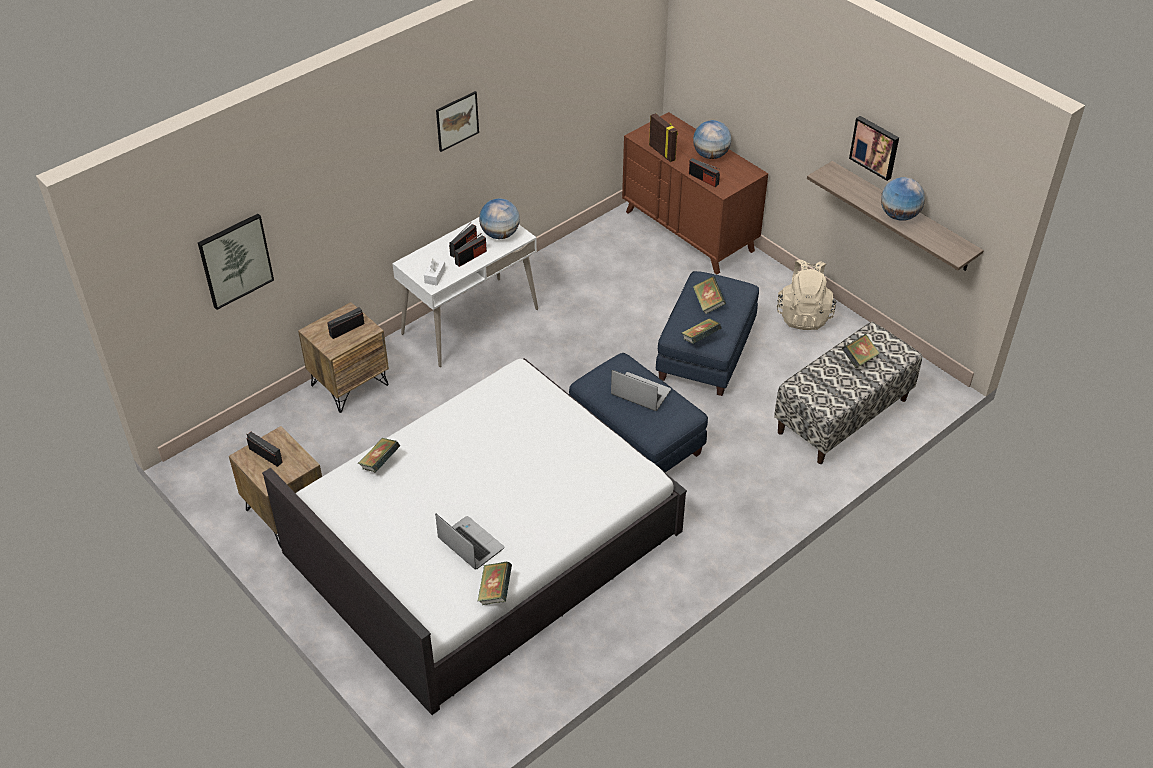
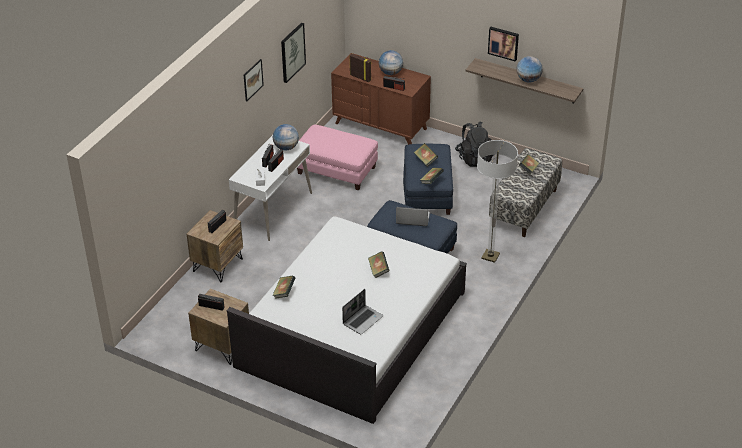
camera: 20 degrees left, 5 degrees down
picture [198,214,274,310] -> picture moved to [281,23,306,83]
laptop [435,514,504,570] -> laptop turned 105 degrees clockwise [342,289,383,335]
book [478,561,512,605] -> book moved to [368,251,390,278]
beige backpack [777,260,837,330] -> black backpack [455,122,494,167]
none -> pink ottoman [297,125,378,190]
none -> floor lamp [477,140,518,263]

